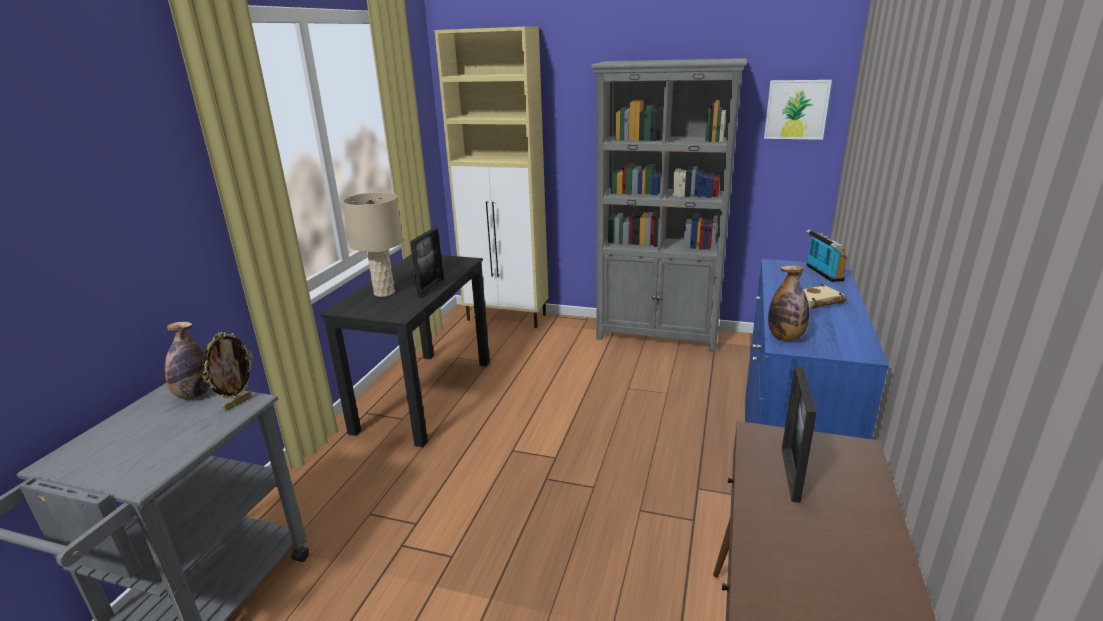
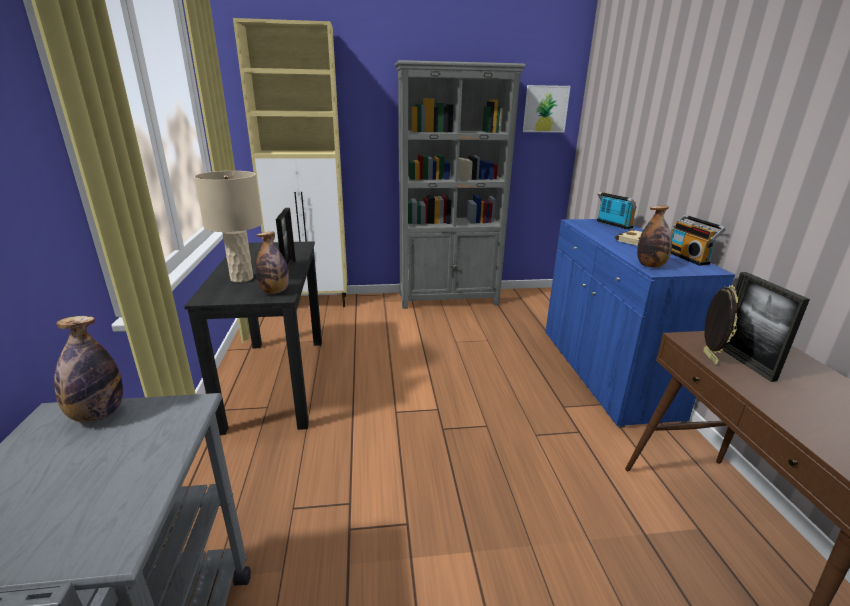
camera: 25 degrees left, 0 degrees up
picture frame [203,332,253,410] -> picture frame moved to [703,285,739,365]
none -> bottle [256,232,289,294]
none -> radio [671,215,726,266]

